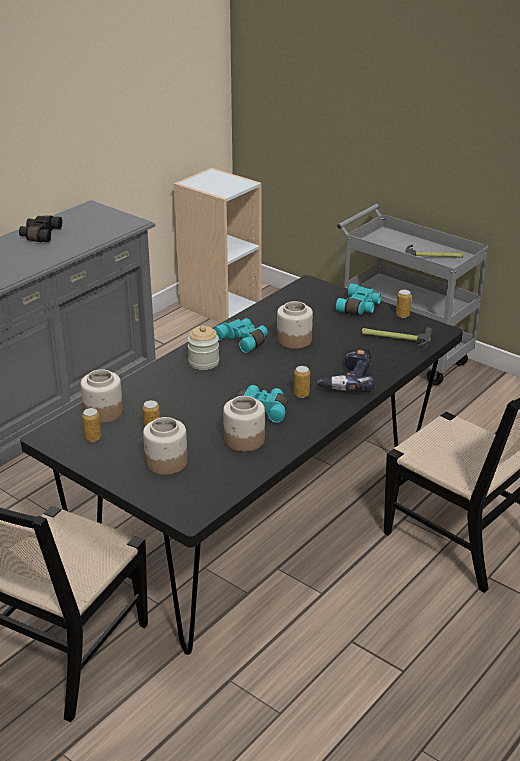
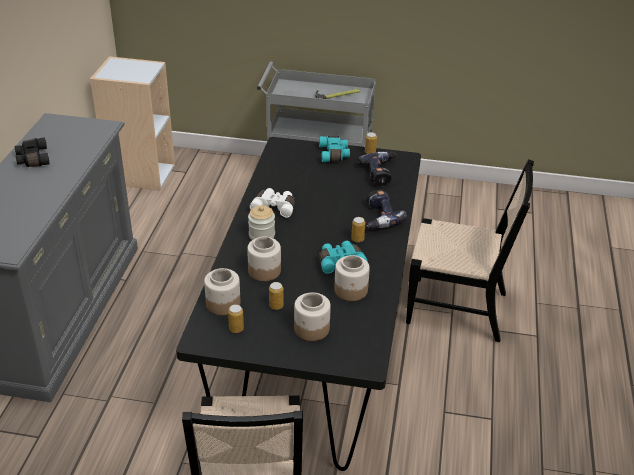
camera: 30 degrees left, 5 degrees up
turquoise binoculars [213,318,268,353] -> white binoculars [250,188,295,218]
jar [277,301,313,349] -> jar moved to [247,236,281,281]
hammer [362,328,432,351] -> power drill [358,151,397,186]

